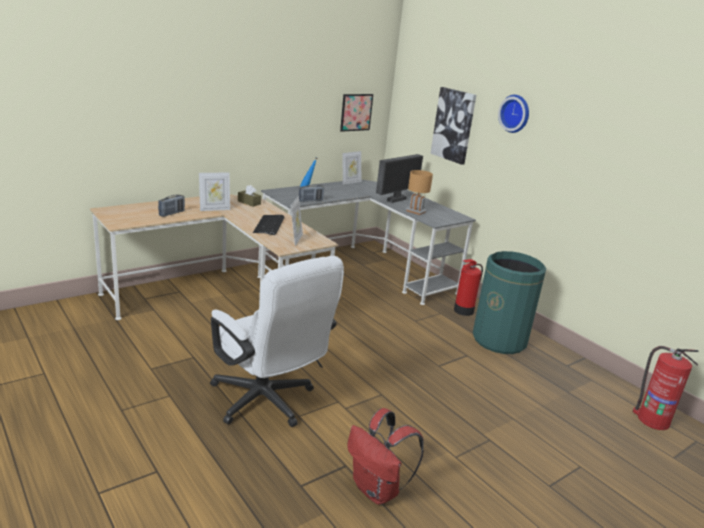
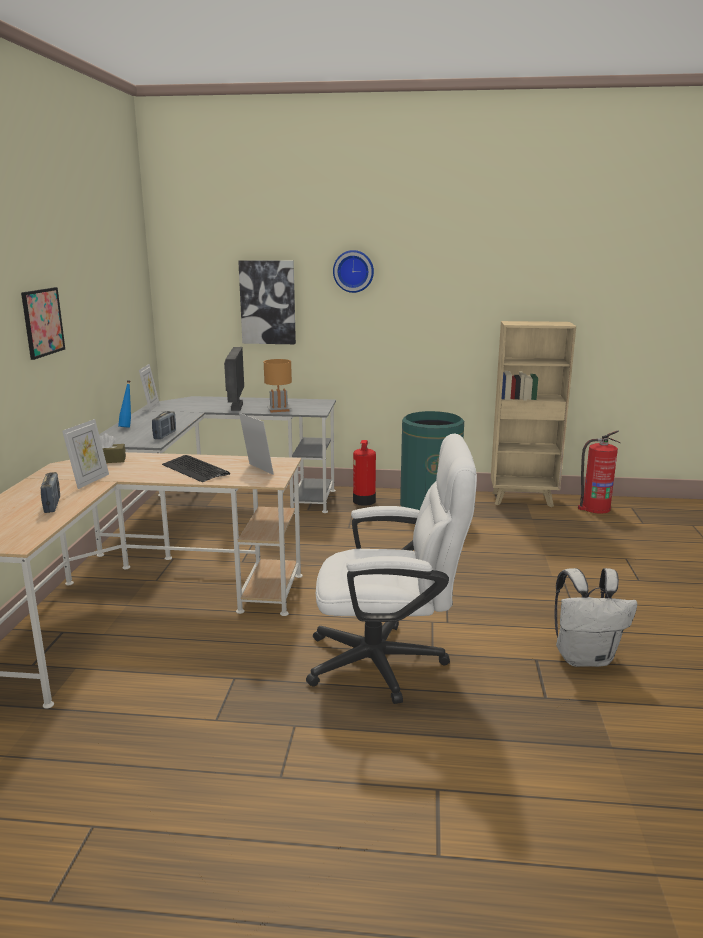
camera: 45 degrees left, 5 degrees down
picture [340,94,373,132] -> picture moved to [21,287,65,360]
red backpack [347,408,424,505] -> white backpack [554,568,637,667]
none -> beige bookcase [491,321,576,507]

